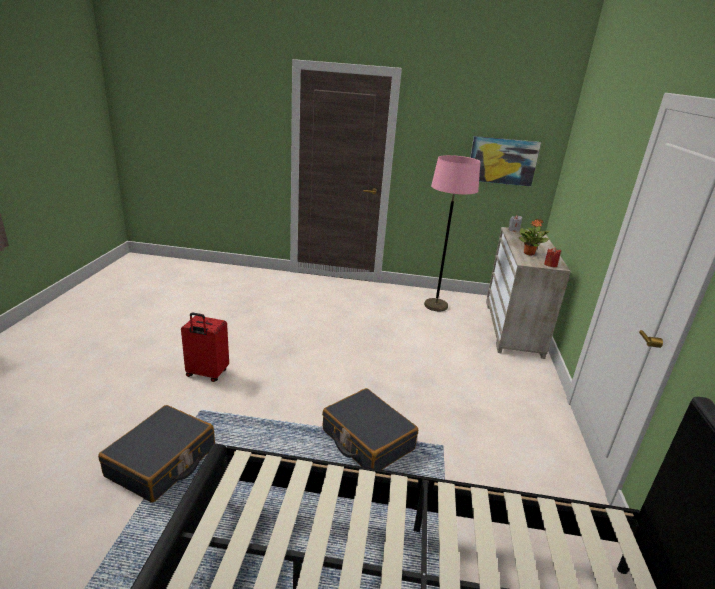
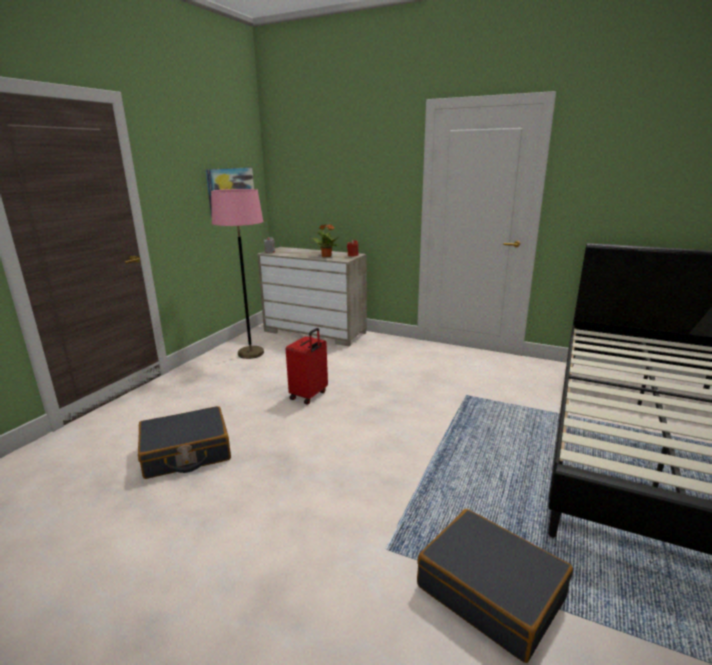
camera: 70 degrees left, 5 degrees down
red suitcase [181,312,229,382] -> red suitcase moved to [286,328,328,404]
black suitcase [322,388,418,470] -> black suitcase moved to [138,406,231,479]

